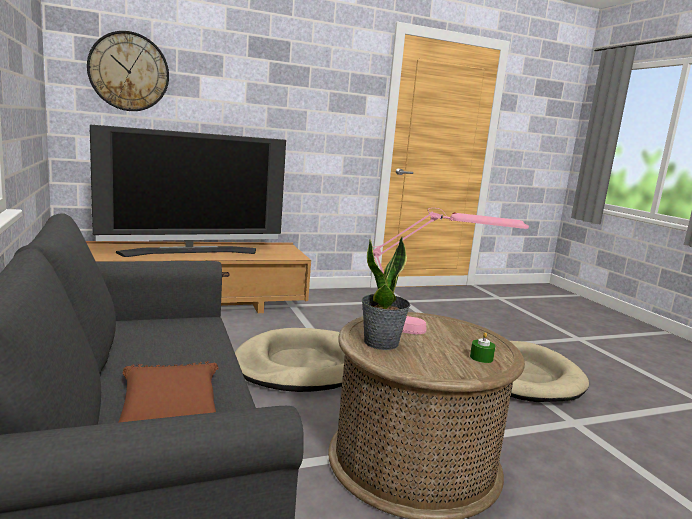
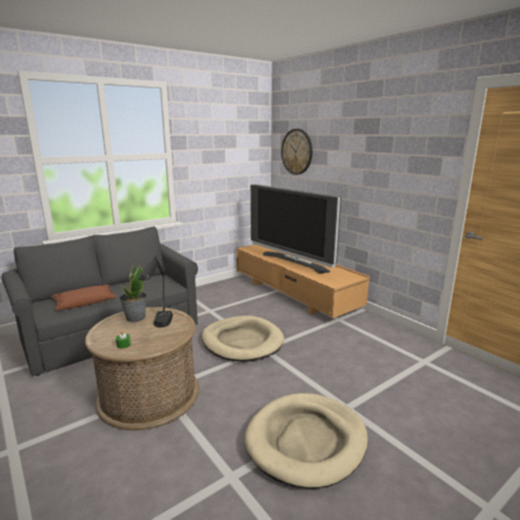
camera: 75 degrees right, 5 degrees up
pink table lamp [373,208,529,334] -> black table lamp [139,255,173,327]

